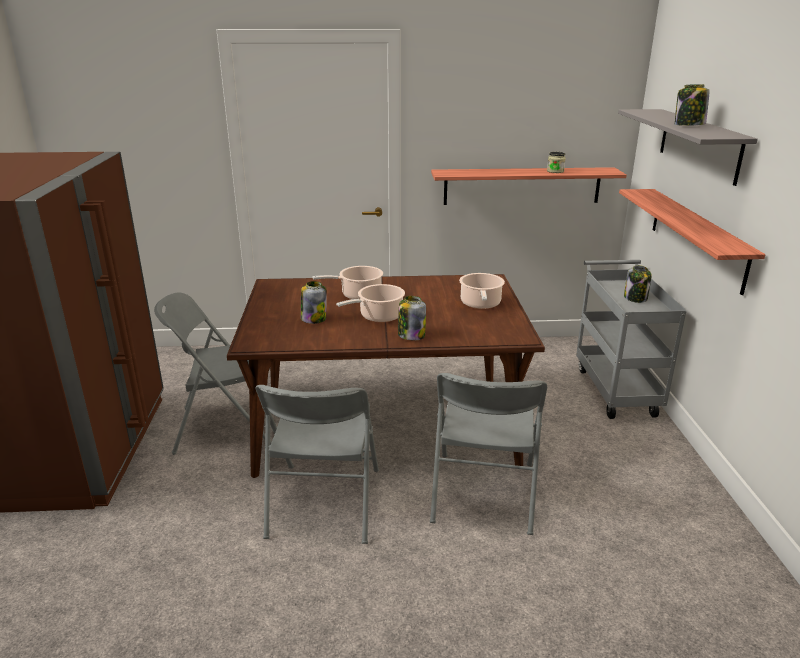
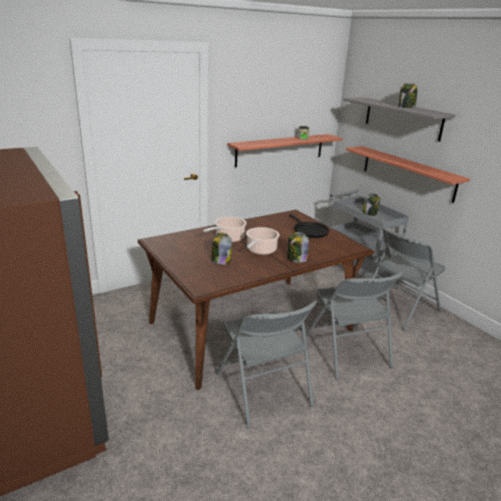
camera: 30 degrees left, 0 degrees up
grey chair [154,292,272,455] -> grey chair moved to [372,226,445,331]
cooking pot [459,273,505,309] -> black frying pan [289,214,329,238]

